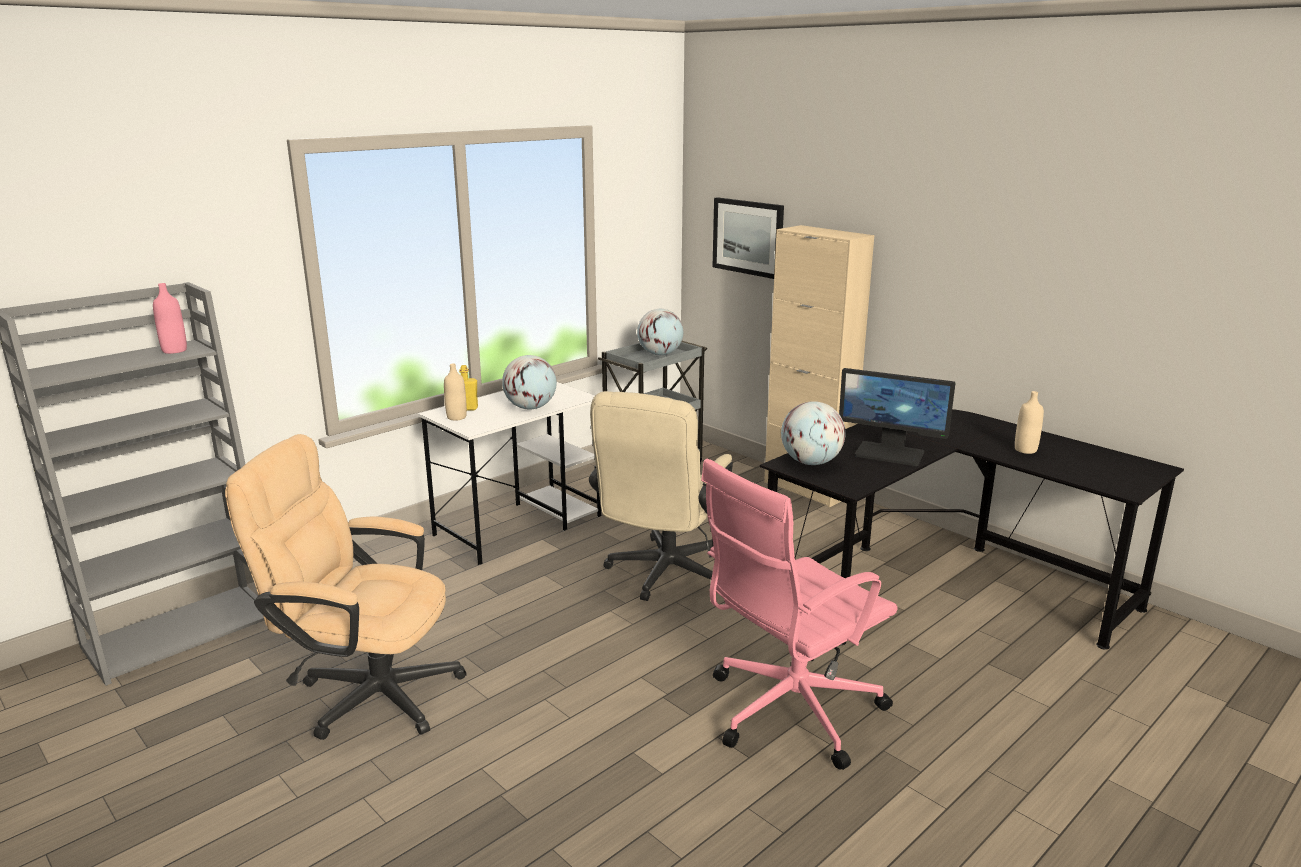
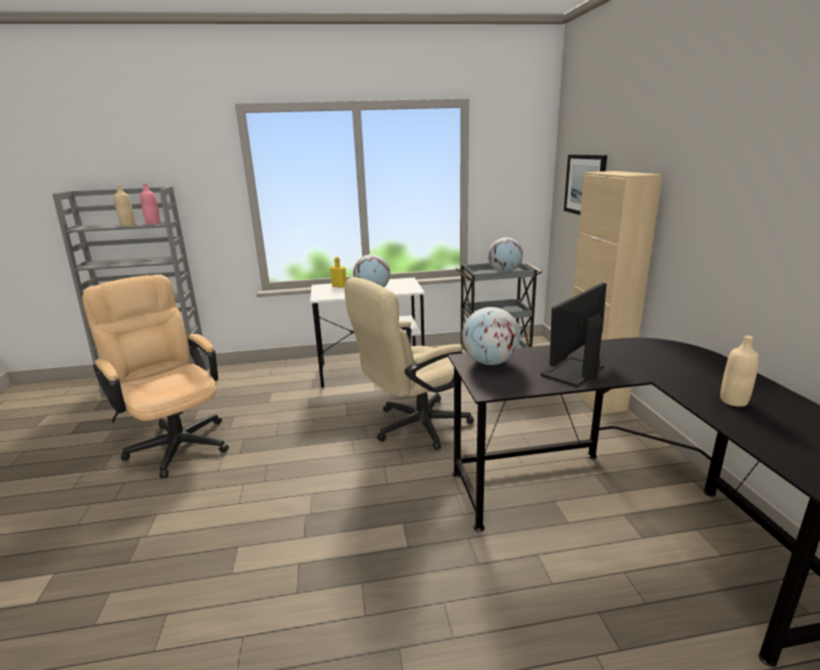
camera: 35 degrees right, 0 degrees up
beige bottle [444,364,467,421] -> beige bottle moved to [114,185,135,226]
pink office chair [701,459,898,770] -> none
monitor [839,368,955,466] -> monitor turned 75 degrees clockwise [541,283,606,387]

